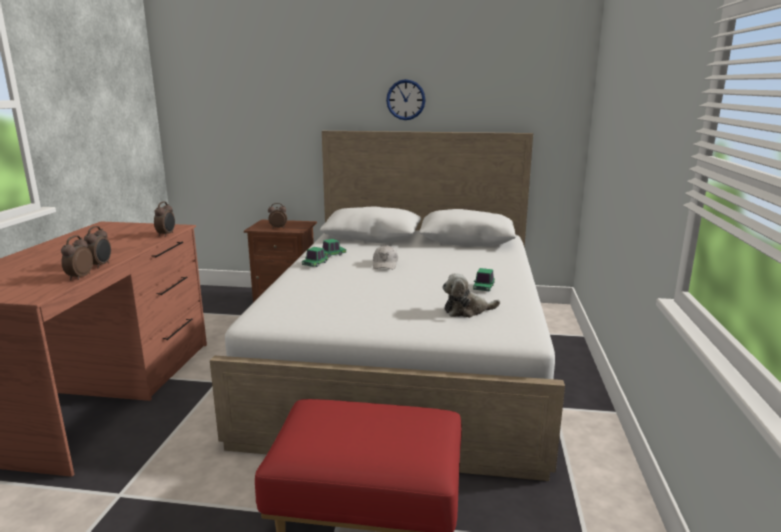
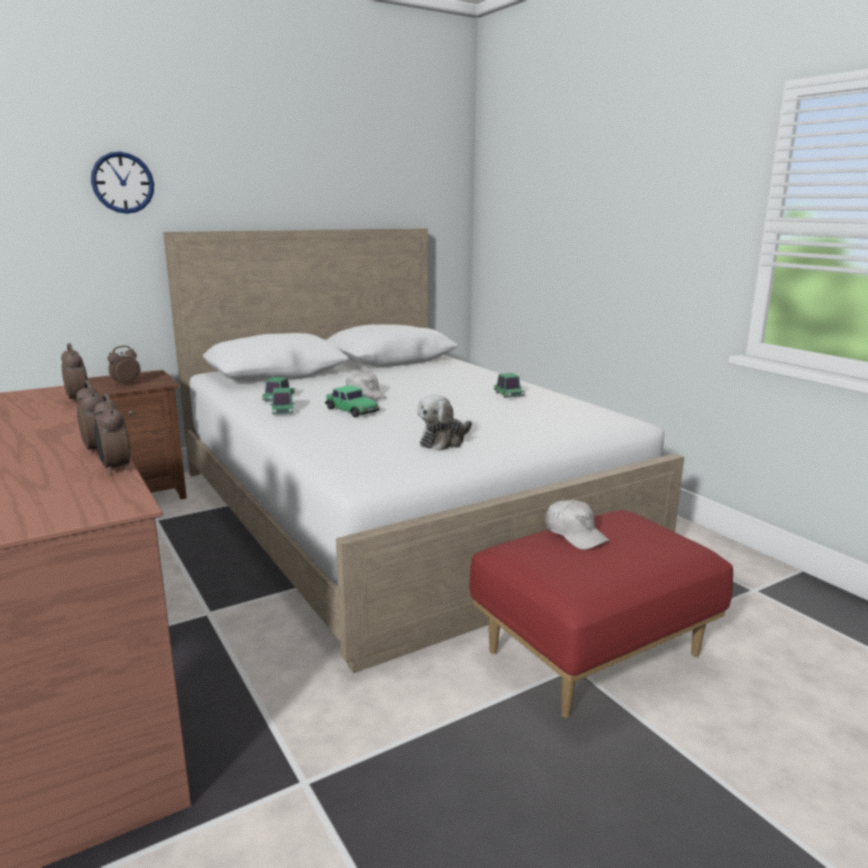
camera: 40 degrees left, 0 degrees up
wall clock [386,79,426,120] -> wall clock moved to [91,151,154,214]
plush toy [442,273,500,318] -> plush toy moved to [417,395,472,451]
none -> toy car [325,385,380,417]
none -> white cap [545,500,610,550]

